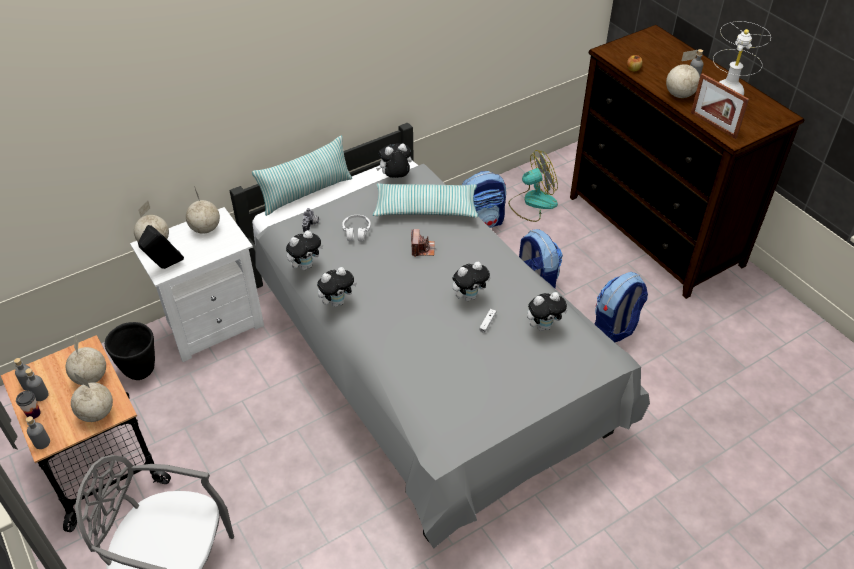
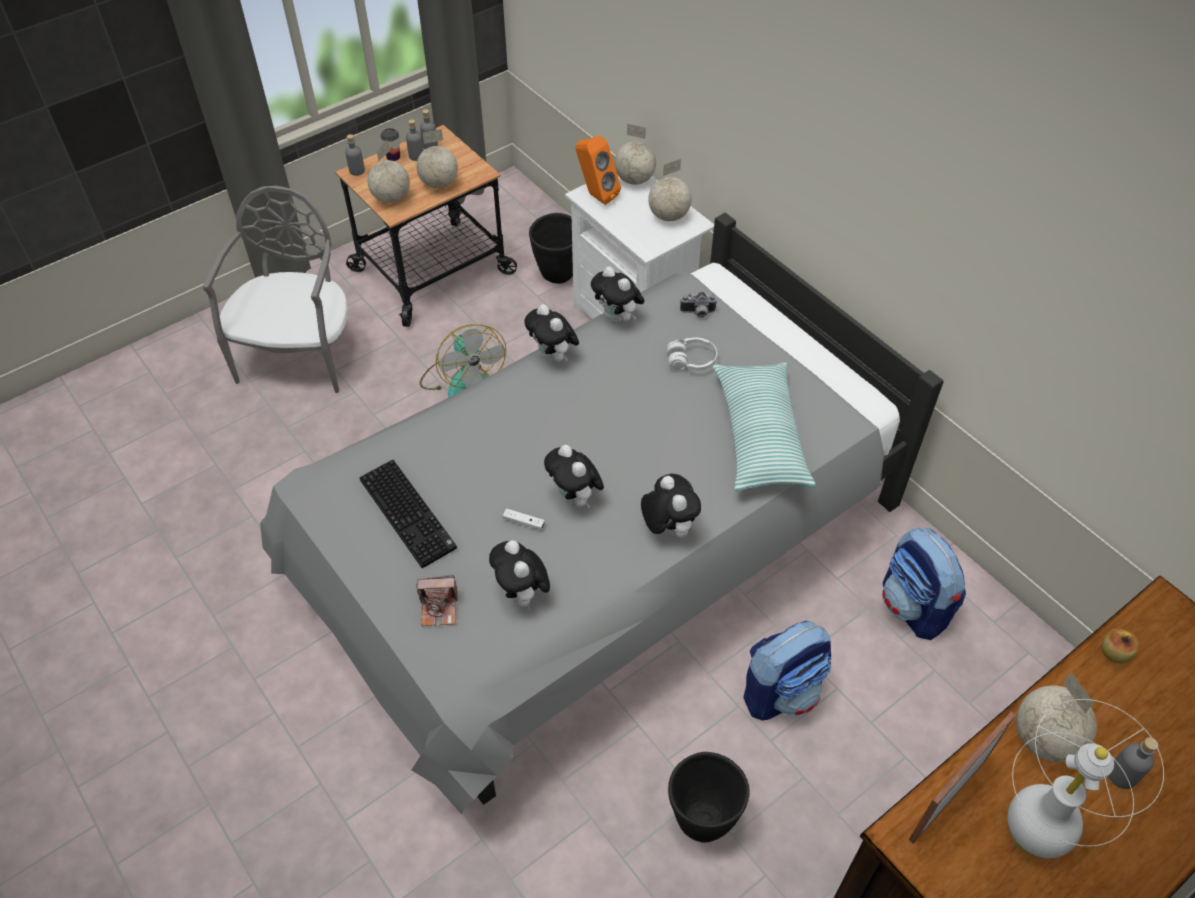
camera: 85 degrees right, 5 degrees up
black speaker [138,225,184,269] -> orange speaker [576,136,621,205]
pillow [252,135,352,216] -> none
plush toy [376,143,412,178] -> plush toy moved to [641,474,701,538]
camera [411,229,435,257] -> camera moved to [416,575,458,626]
fan [508,150,558,222] -> fan moved to [420,324,506,398]
backpack [595,272,648,343] -> black planter [668,752,750,843]
none -> keyboard [359,460,457,568]

